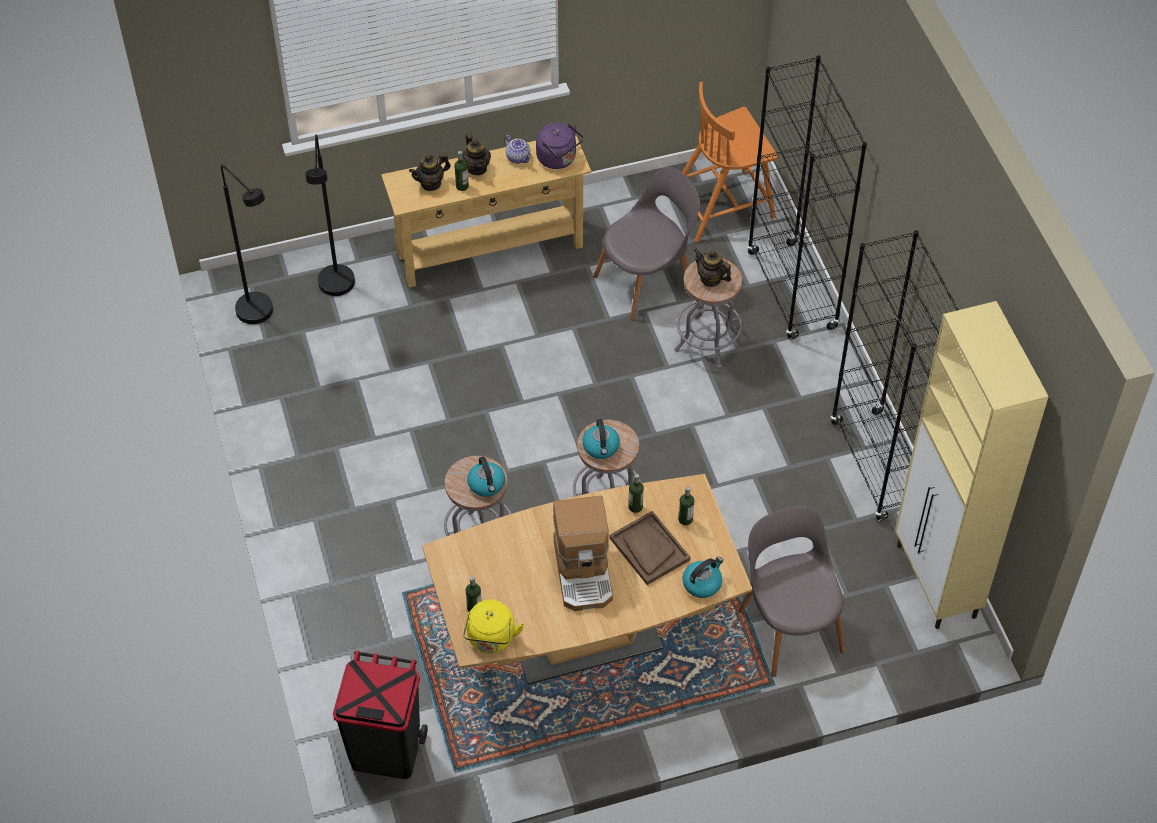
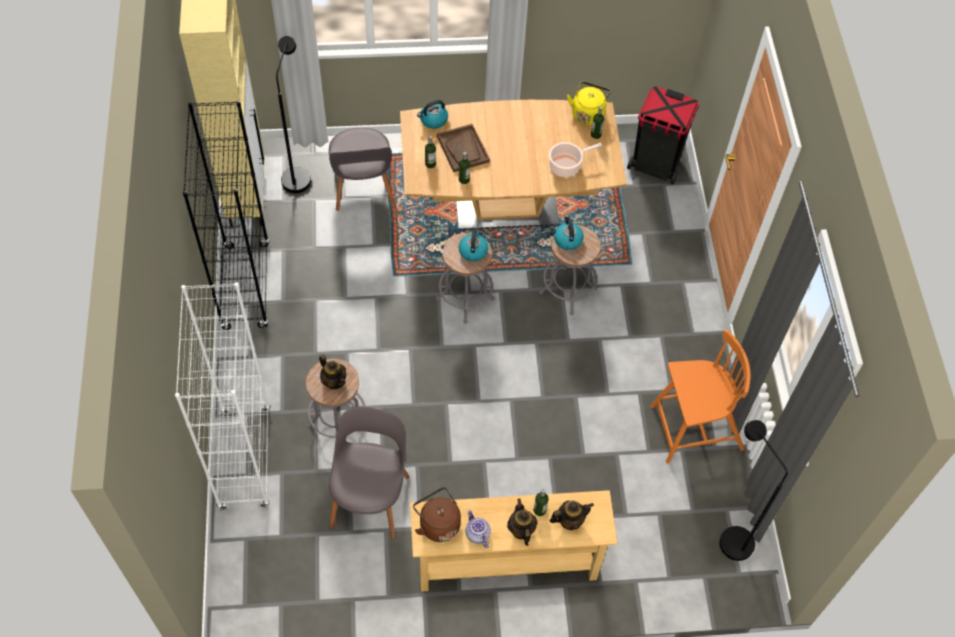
camera: 170 degrees left, 5 degrees up
black floor lamp [305,135,355,296] -> black floor lamp moved to [276,36,311,193]
purple kettle [536,123,584,169] -> brown kettle [413,487,461,542]
coffee machine [553,496,613,611] -> none
grey chair [593,167,700,321] -> grey chair turned 120 degrees clockwise [329,407,409,539]
orange chair [682,82,778,242] -> orange chair moved to [650,329,750,464]
black bookcase [747,56,867,339] -> white bookcase [175,282,271,511]
none -> cooking pot [549,142,602,177]

